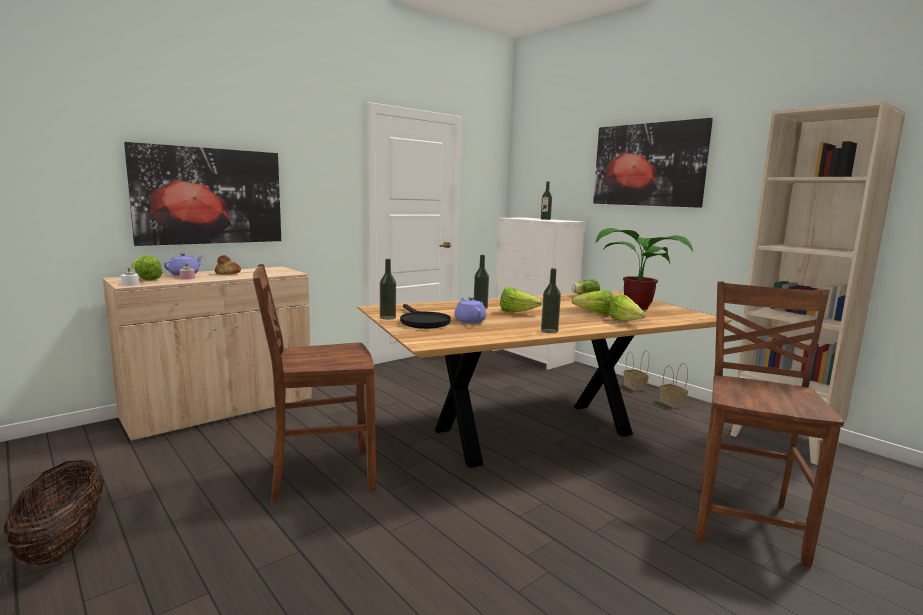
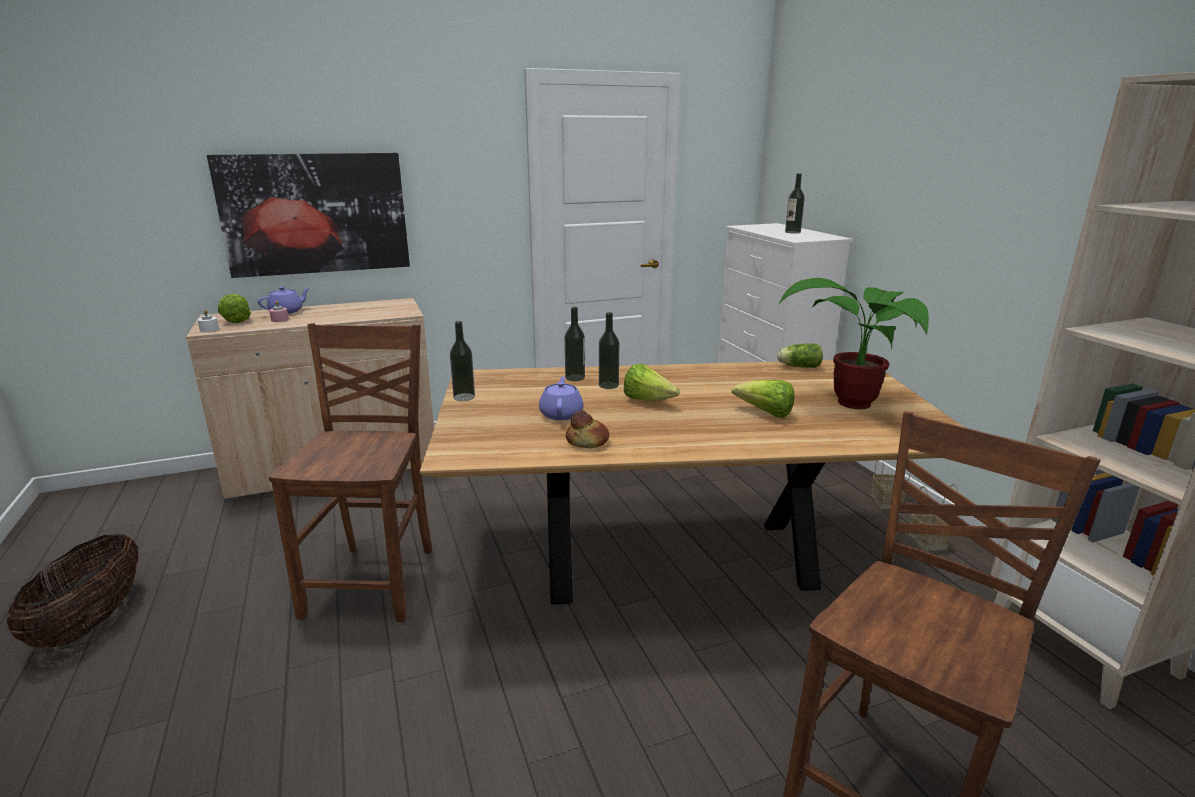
camera: 20 degrees right, 10 degrees up
bread [215,255,241,275] -> bread moved to [566,411,609,448]
brown chair [253,264,376,501] -> brown chair turned 90 degrees clockwise [269,323,432,622]
black frying pan [400,304,451,329] -> none
bottle [541,268,561,333] -> bottle moved to [565,307,585,381]
picture [593,118,713,208] -> none
lettuce [609,295,646,321] -> none

